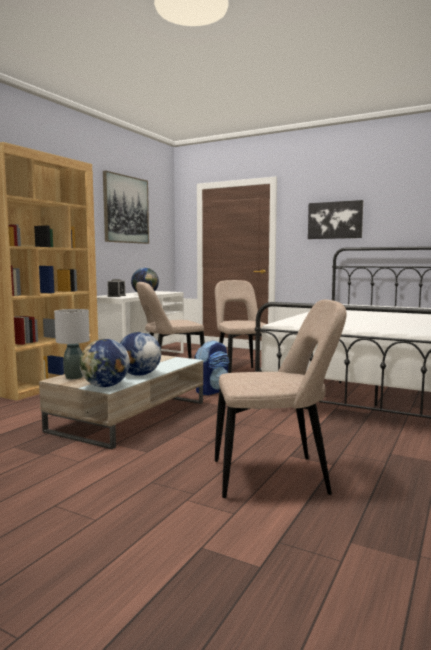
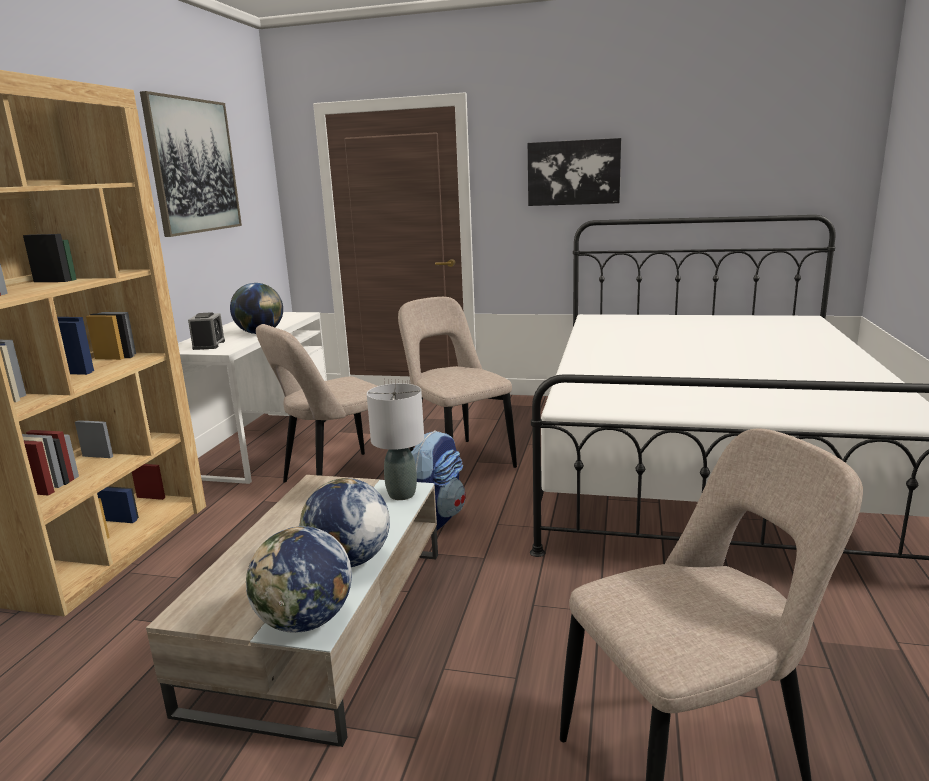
camera: 15 degrees left, 10 degrees up
grey table lamp [54,309,90,379] -> grey table lamp moved to [367,383,424,500]

